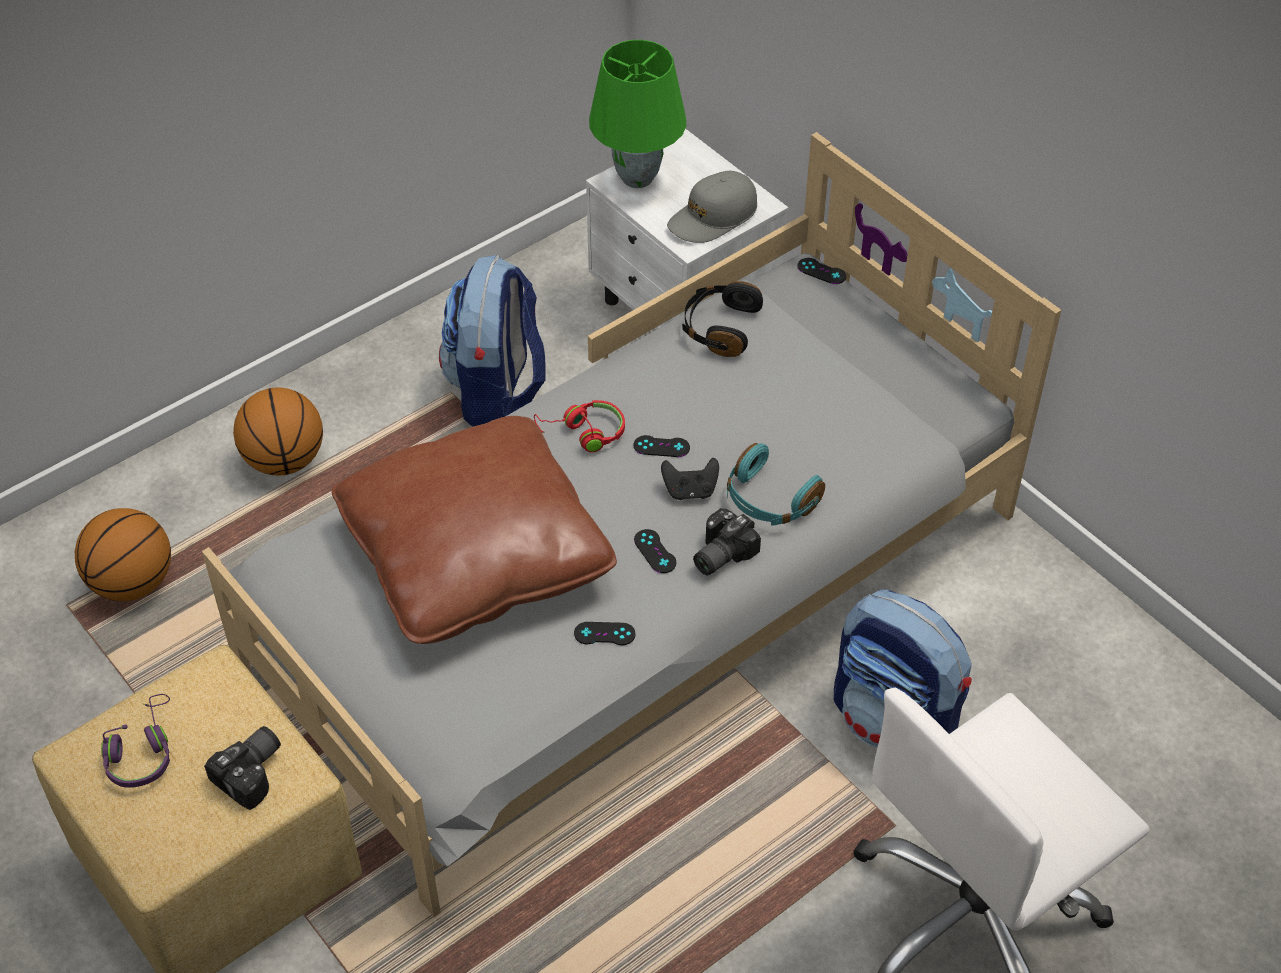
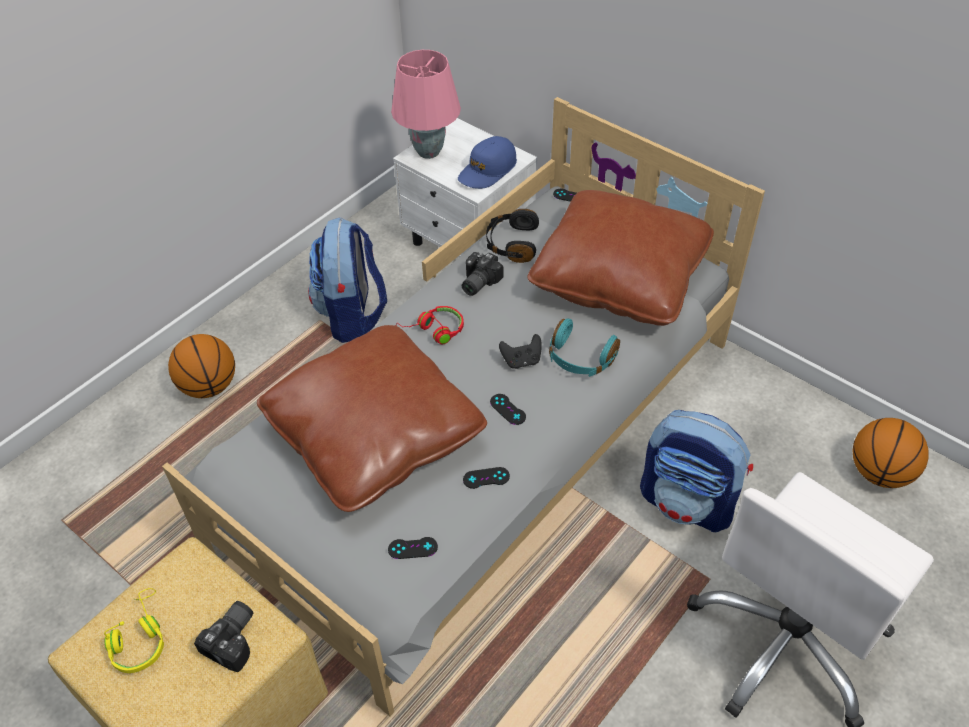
camera: 10 degrees left, 0 degrees up
basketball [75,508,171,601] -> basketball moved to [853,418,929,488]
purple headphones [101,694,170,788] -> yellow headphones [104,588,164,673]
green table lamp [589,40,687,188] -> pink table lamp [391,50,461,159]
black game controller [634,435,690,457] -> black game controller moved to [388,537,438,559]
grey cap [667,171,757,243] -> blue cap [458,136,517,189]
camera [693,508,761,575] -> camera moved to [462,252,504,296]
none -> brown pillow [527,190,714,326]

